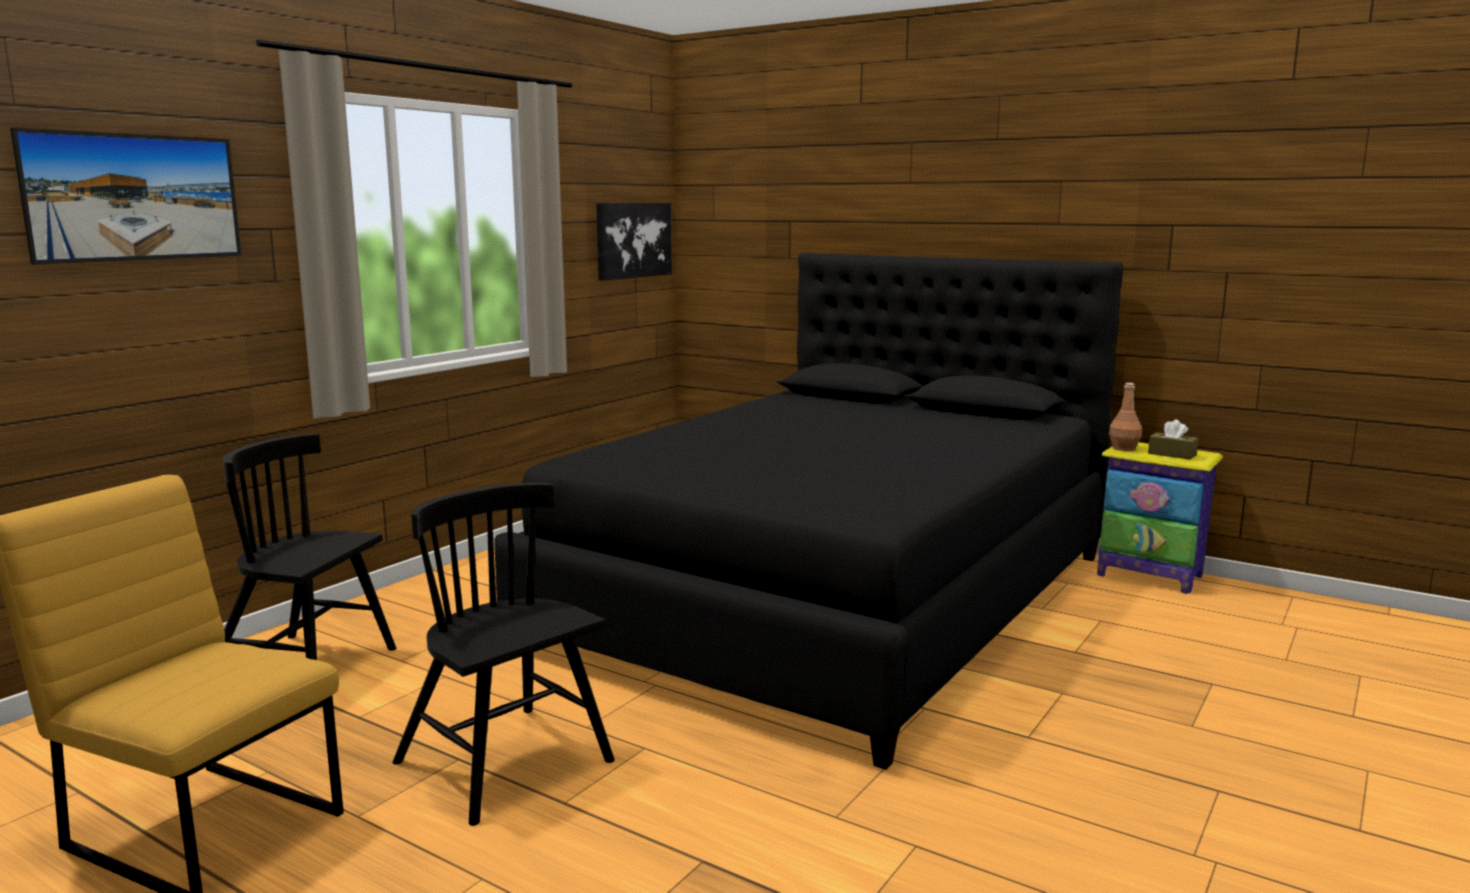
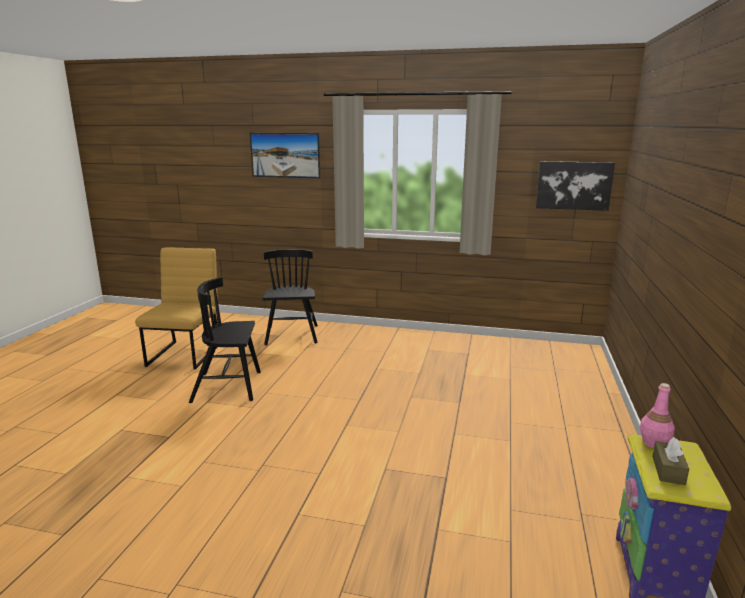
camera: 70 degrees right, 5 degrees up
black chair [392,483,615,826] -> black chair turned 120 degrees counterclockwise [189,278,261,403]
black bed [494,253,1123,770] -> none
brown bottle [1109,383,1142,451] -> pink bottle [640,383,675,448]

